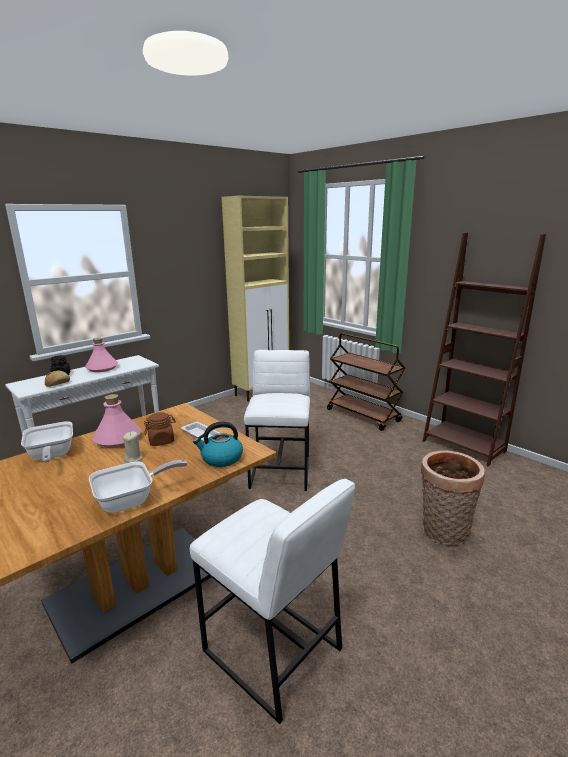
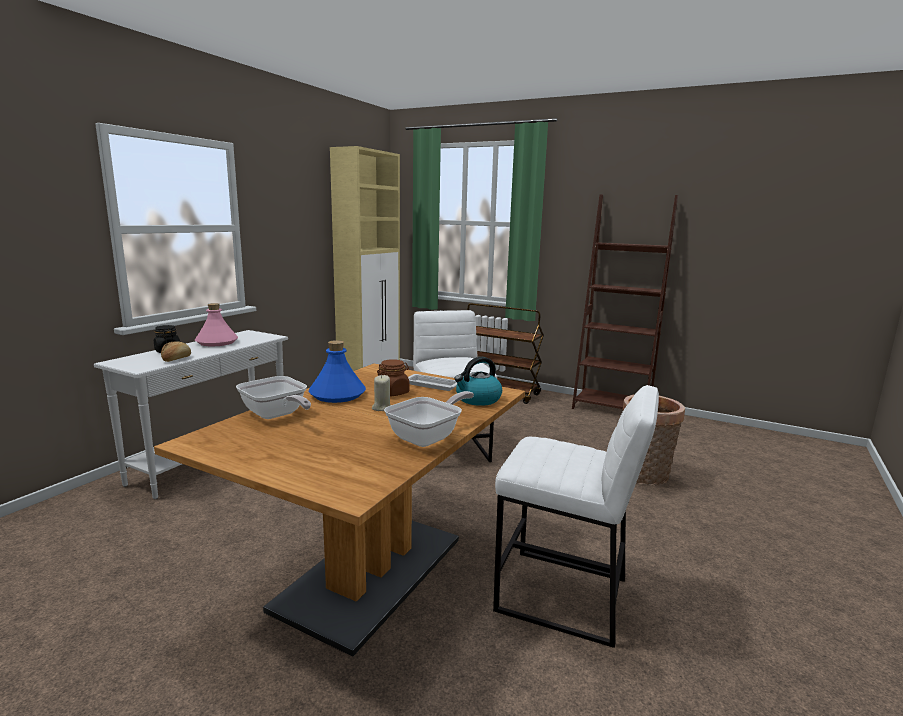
camera: 20 degrees left, 5 degrees down
pink bottle [92,394,142,448] -> blue bottle [309,340,366,403]

